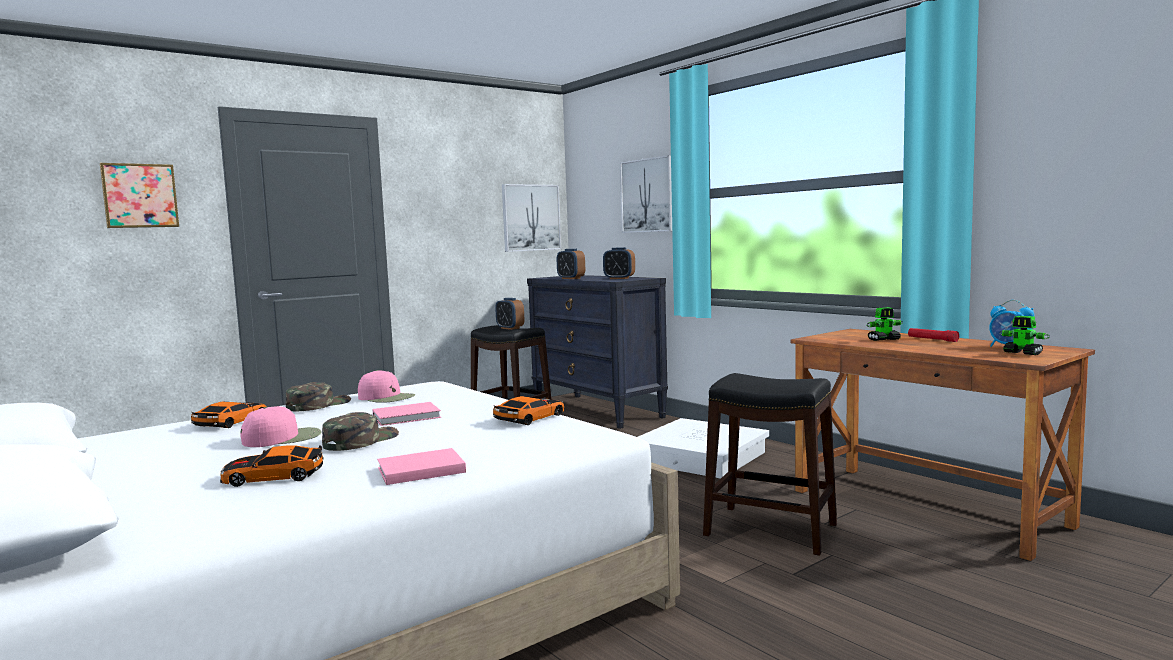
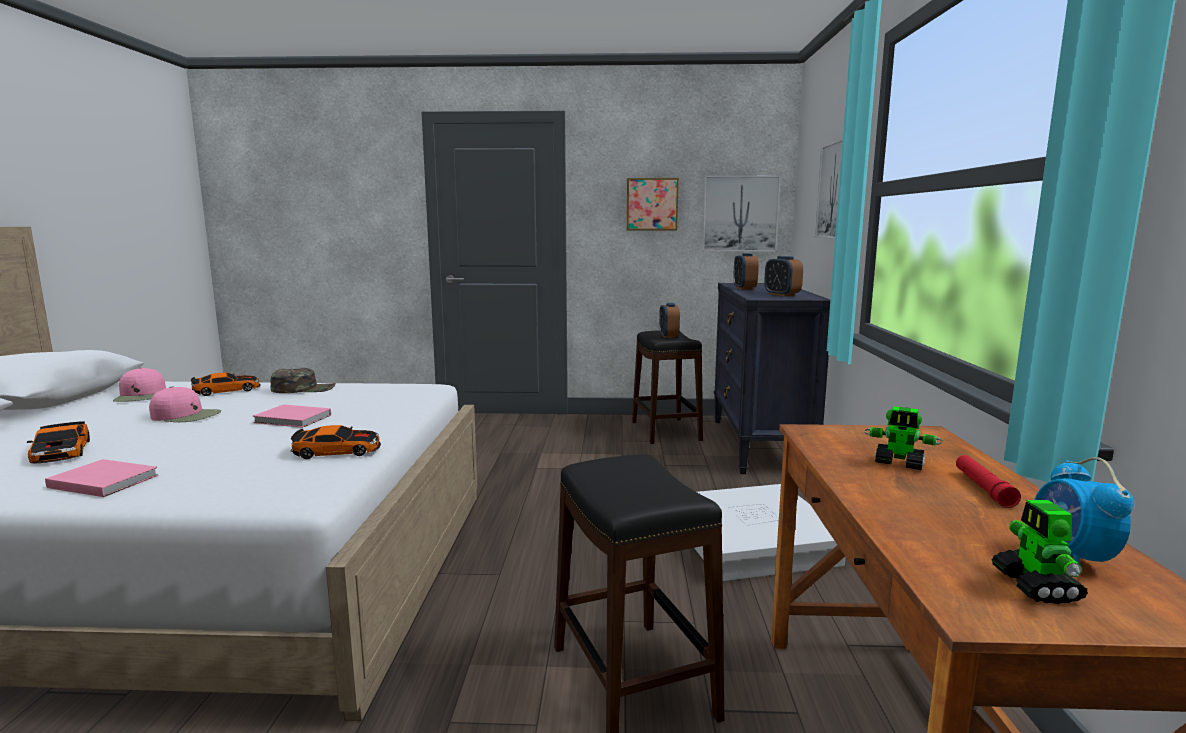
camera: 40 degrees right, 5 degrees up
picture [100,163,179,228] -> picture moved to [627,178,679,231]
toy car [220,445,324,487] -> toy car turned 150 degrees counterclockwise [26,421,90,463]
green cap [322,412,399,451] -> none
pink cap [358,370,415,403] -> pink cap moved to [113,368,166,402]

